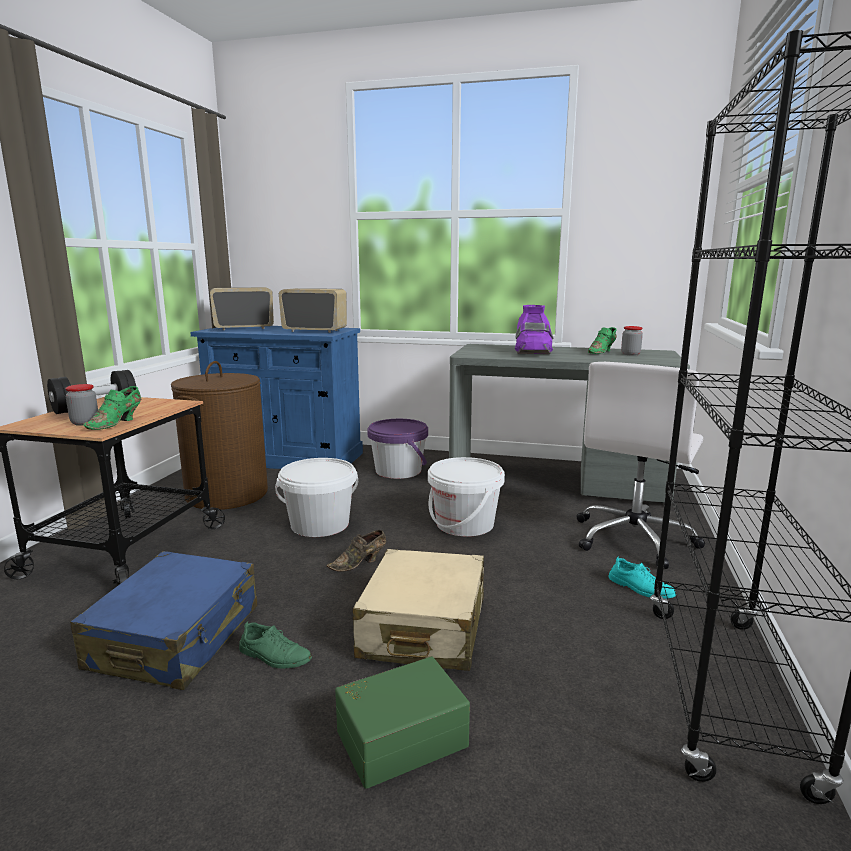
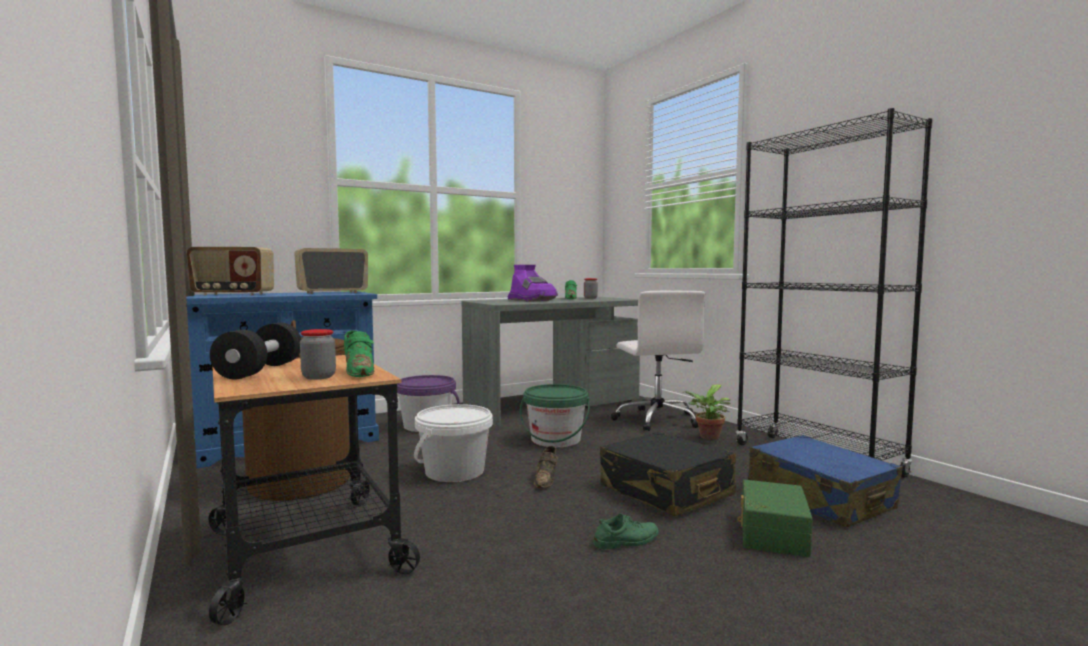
camera: 45 degrees left, 10 degrees down
blue suitcase [70,551,257,690] -> blue suitcase moved to [748,435,902,528]
radio [210,287,274,330] -> radio turned 120 degrees counterclockwise [187,247,274,296]
beige suitcase [353,549,484,671] -> black suitcase [600,432,736,516]
white bucket [428,457,505,537] -> green bucket [520,384,590,447]
turquoise shoe [609,556,676,599] -> potted plant [682,385,730,440]

